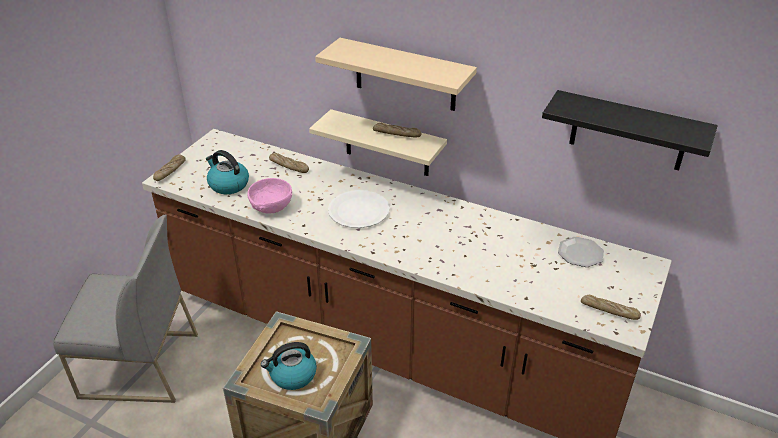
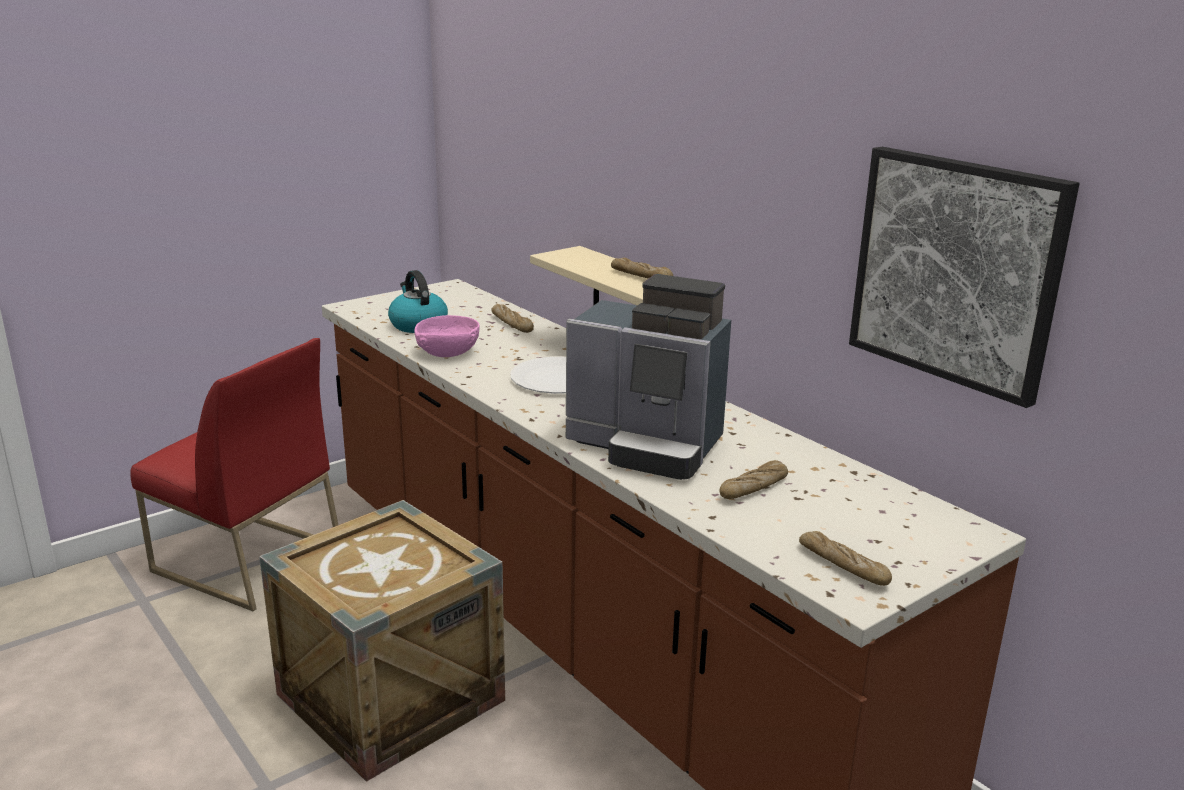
camera: 25 degrees right, 15 degrees down
grey chair [53,215,198,403] -> red chair [130,338,338,611]
bread [153,154,186,181] -> bread moved to [719,460,788,499]
kettle [261,342,317,390] -> none
beige shelf [315,38,477,111] -> none
black shelf [542,90,718,170] -> picture [849,147,1080,408]
plate [558,237,604,267] -> none
none -> coffee machine [566,274,731,480]

